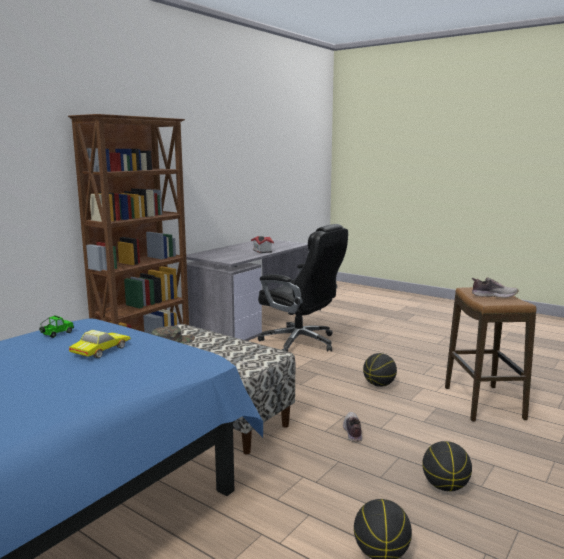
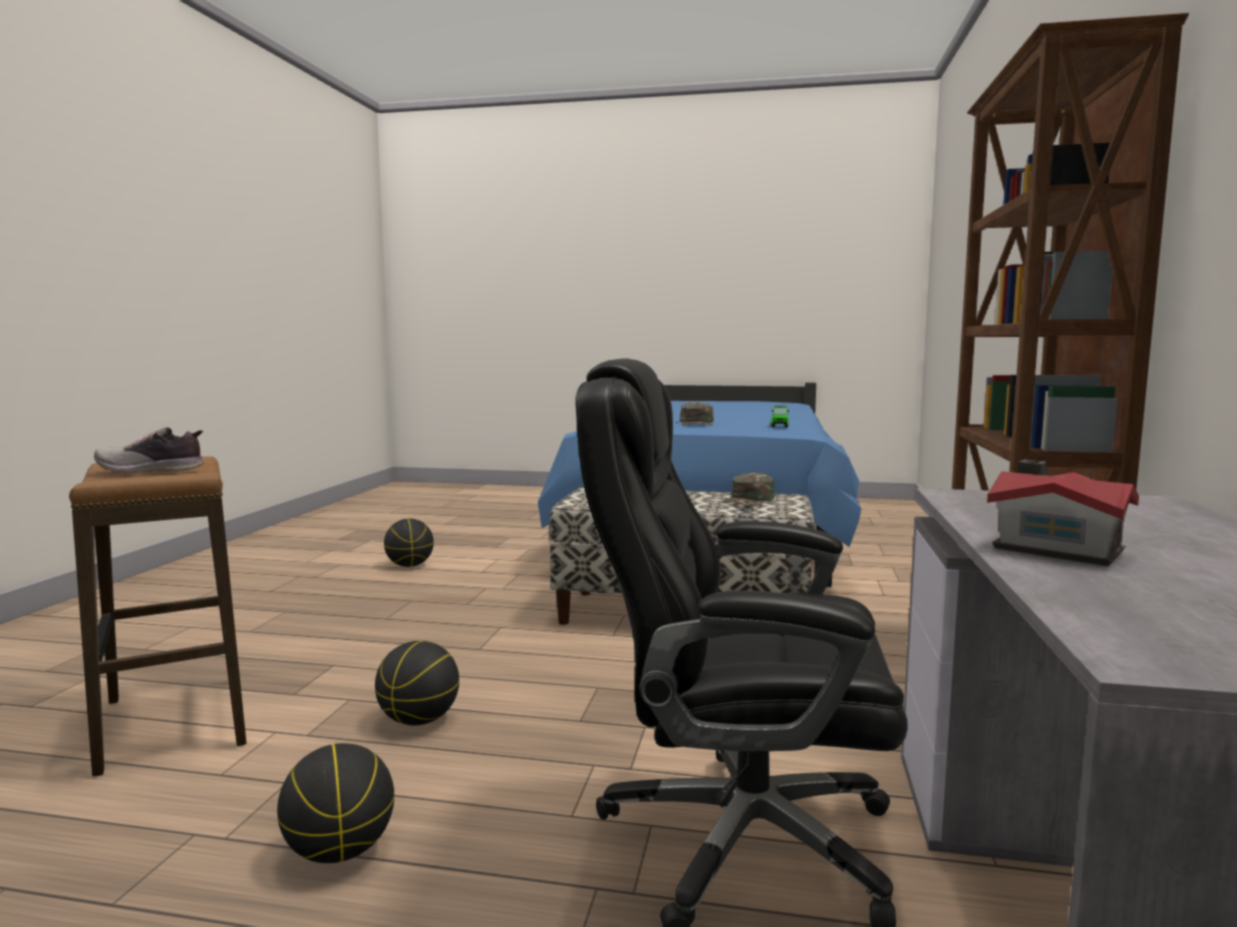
camera: 155 degrees right, 5 degrees down
toy car [69,330,131,358] -> green cap [680,402,714,426]
shoe [343,412,362,442] -> none
basketball [422,441,472,491] -> basketball moved to [277,743,394,863]

